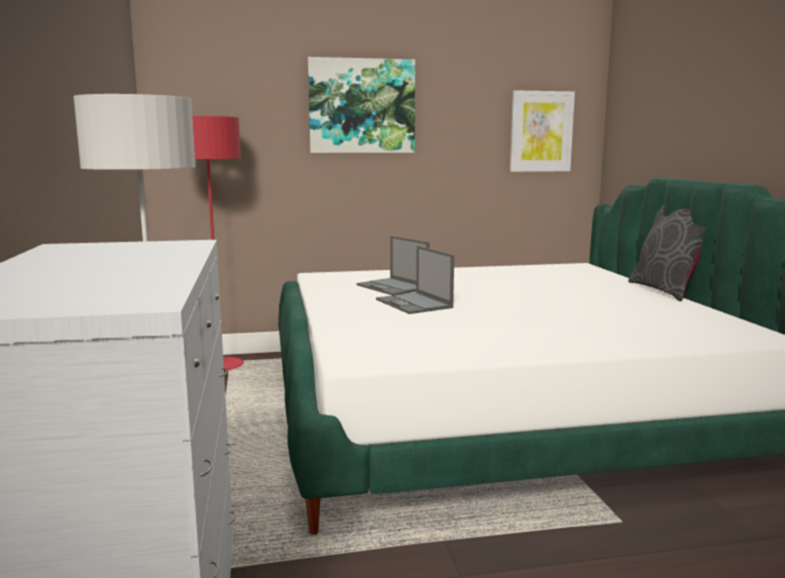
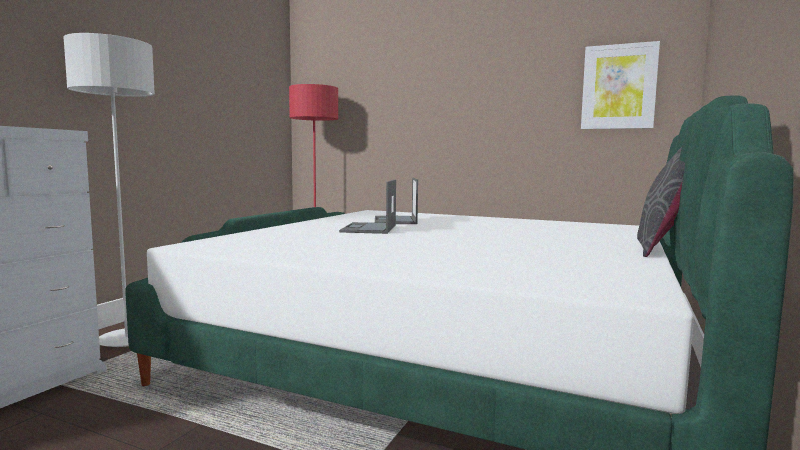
camera: 35 degrees right, 5 degrees down
picture [308,57,415,153] -> none

